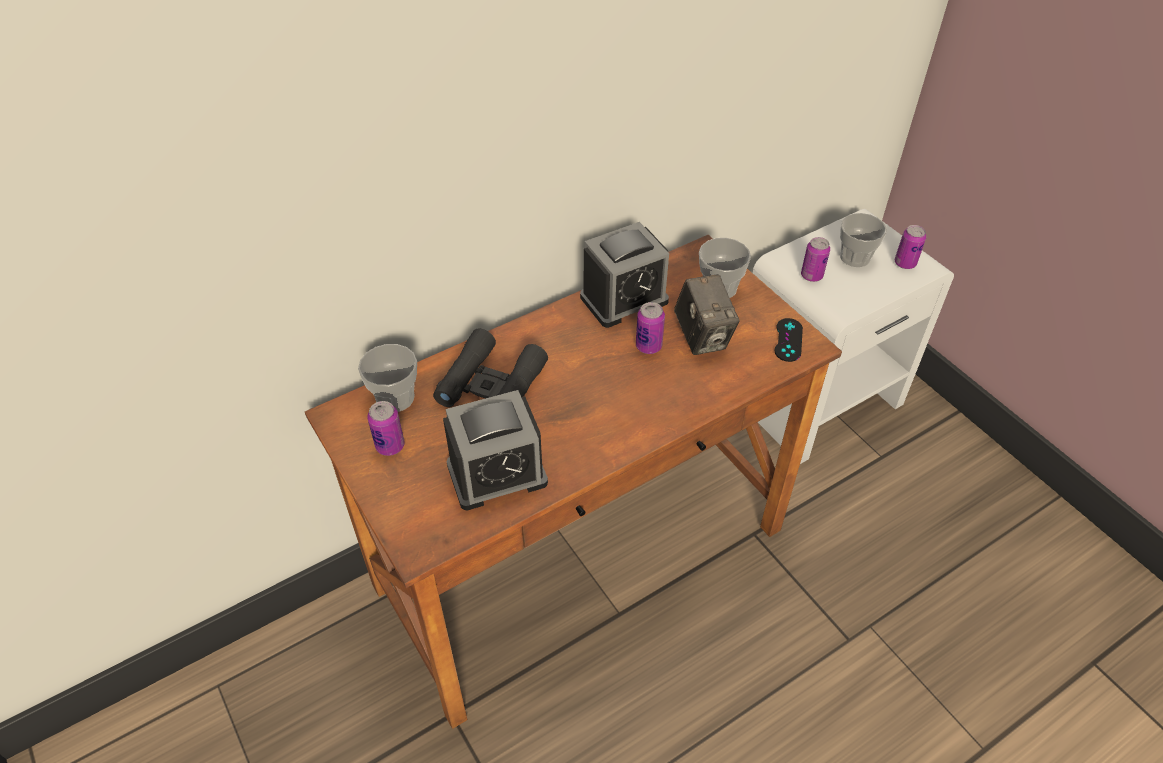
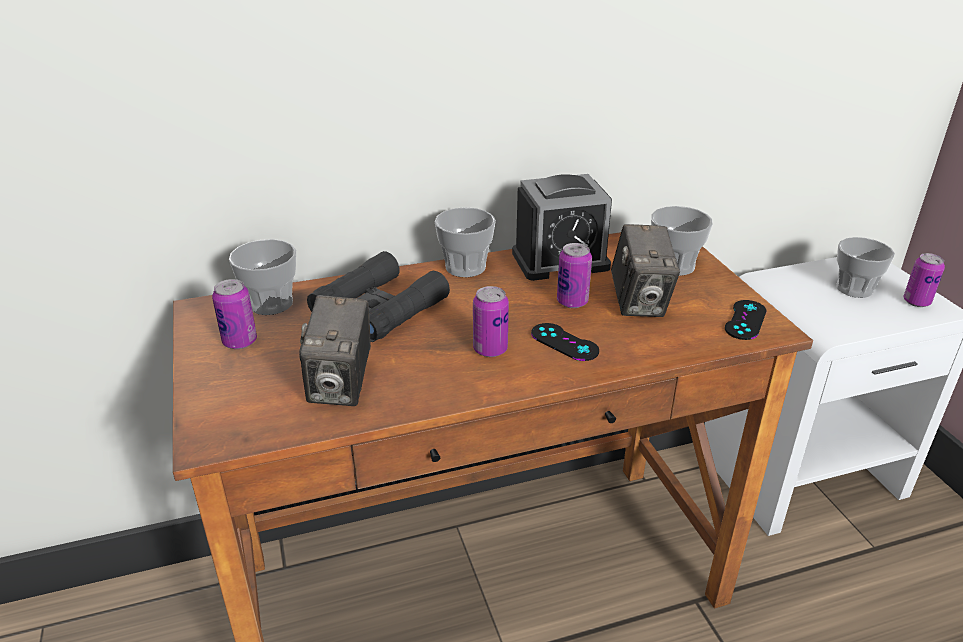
camera: 15 degrees right, 15 degrees down
alarm clock [443,390,548,511] -> camera [299,295,371,406]
can [801,237,830,282] -> can moved to [473,286,509,357]
none -> cup [434,207,496,277]
none -> black game controller [531,323,599,361]

